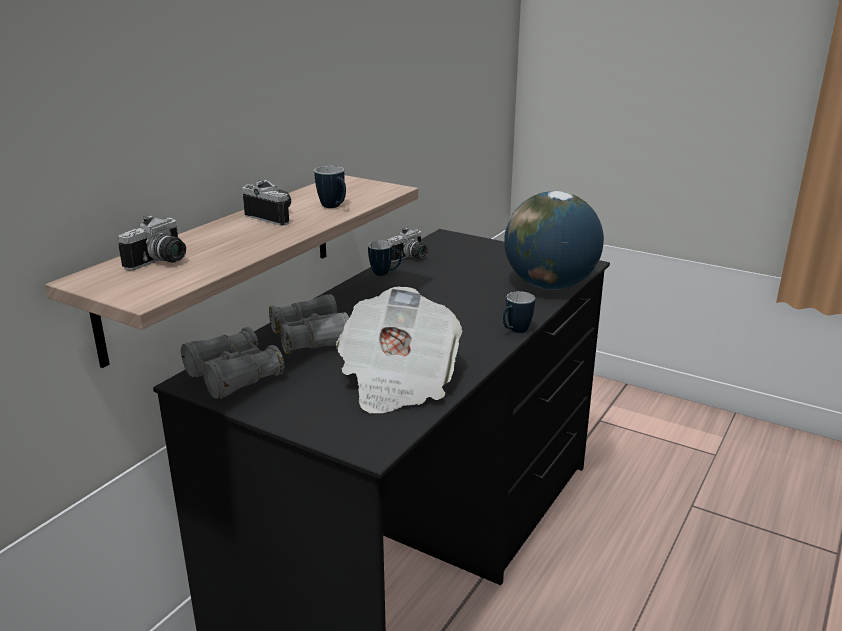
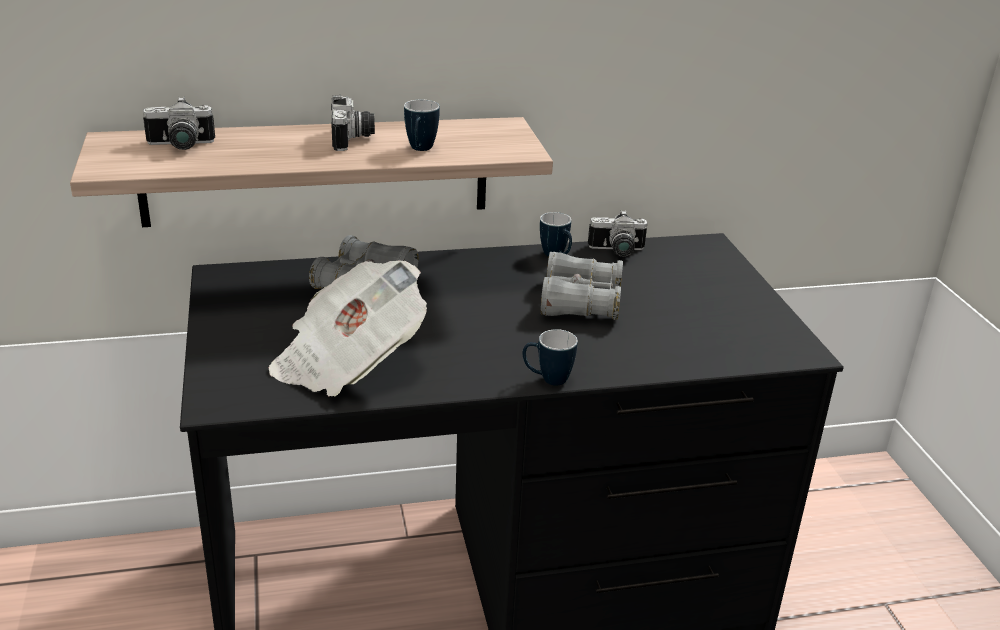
camera: 45 degrees right, 5 degrees up
grey binoculars [181,327,285,399] -> grey binoculars moved to [541,252,623,320]
globe [504,191,604,290] -> none

